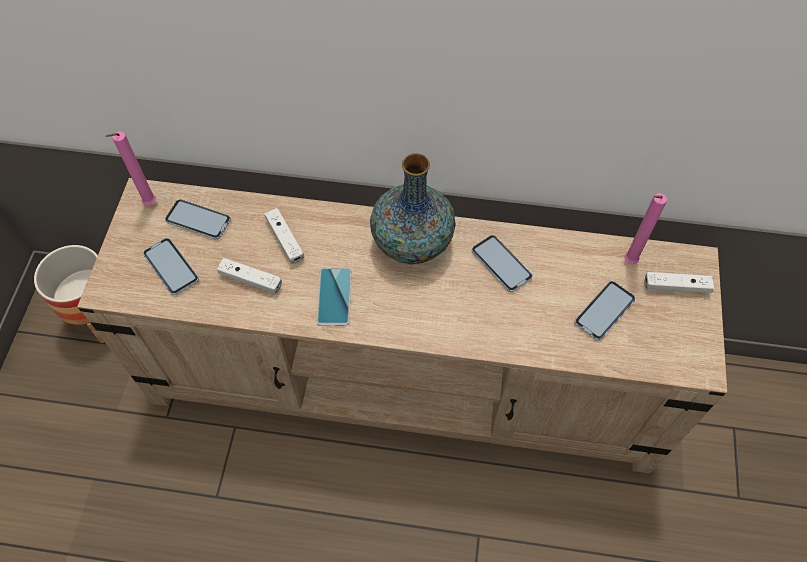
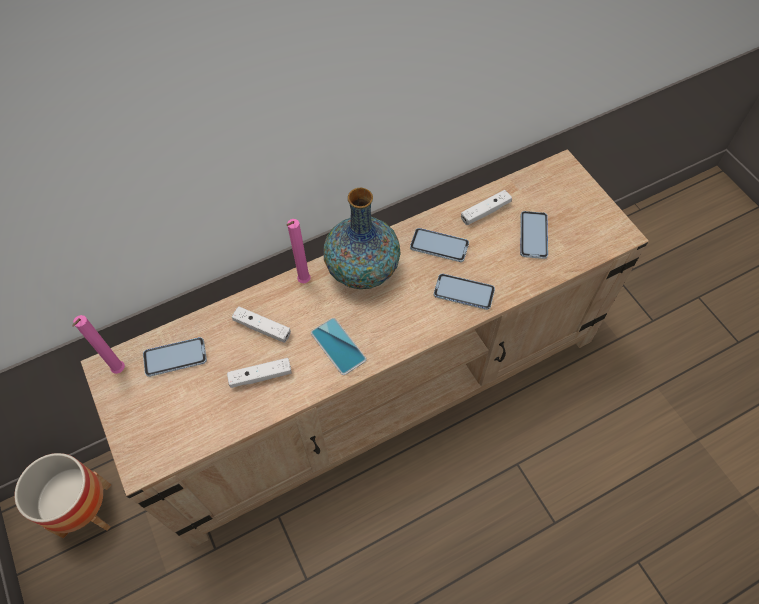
camera: 35 degrees left, 0 degrees up
phone [143,238,199,295] -> phone moved to [434,273,495,310]
pink candle [624,193,667,264] -> pink candle moved to [286,219,311,283]
white game controller [644,272,714,293] -> white game controller moved to [461,190,512,225]

